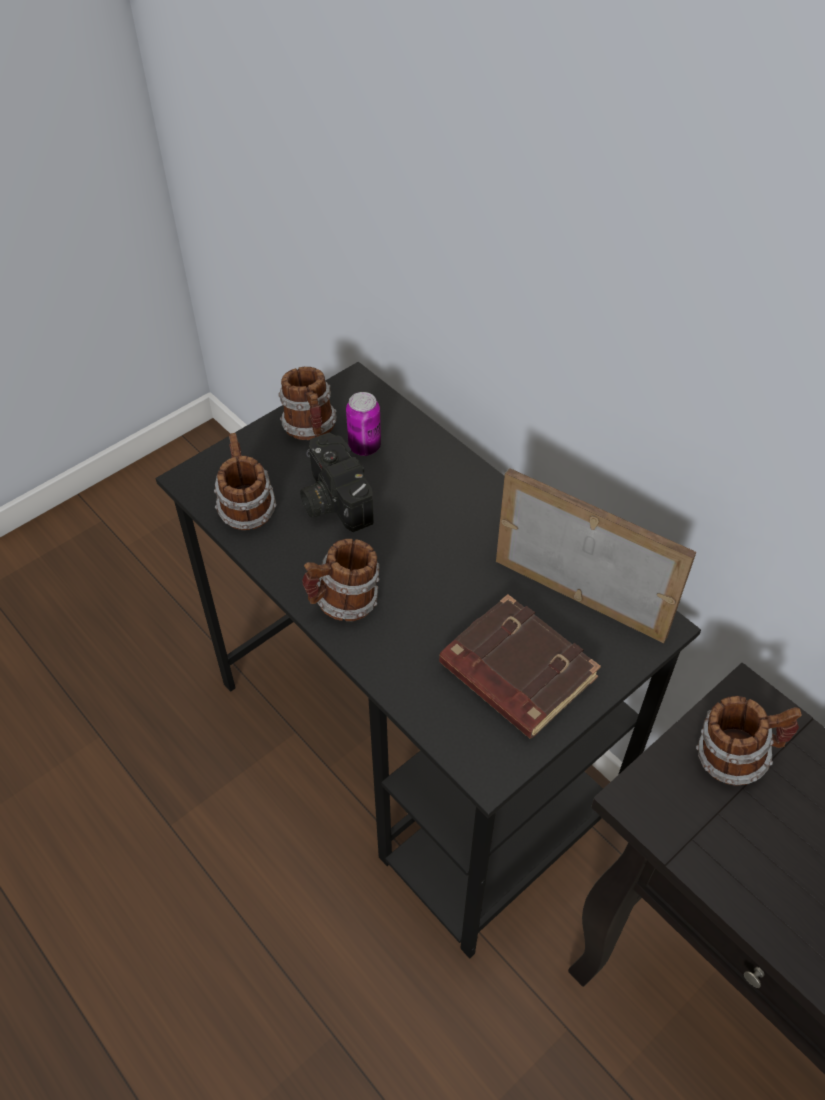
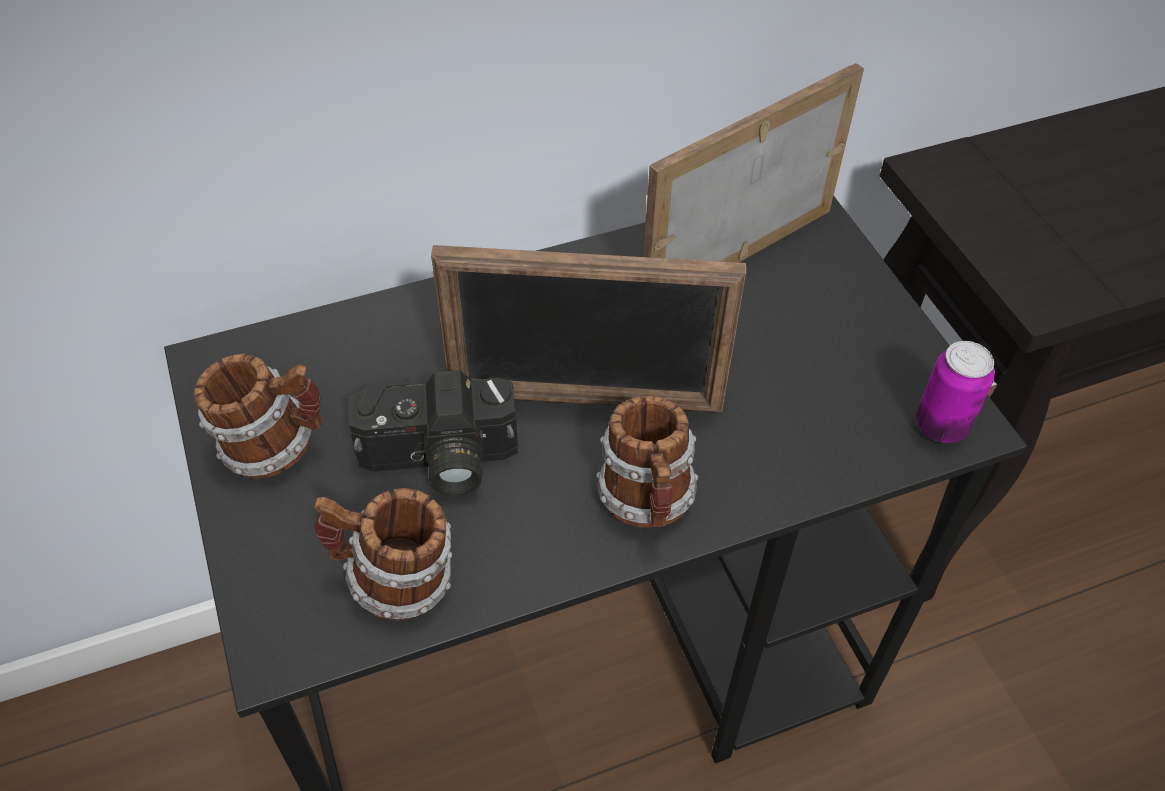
camera: 70 degrees left, 0 degrees up
can [346,392,381,456] -> can moved to [916,341,995,443]
brown book [439,594,601,739] -> none
mug [696,696,802,786] -> none
none -> picture frame [431,245,746,412]

